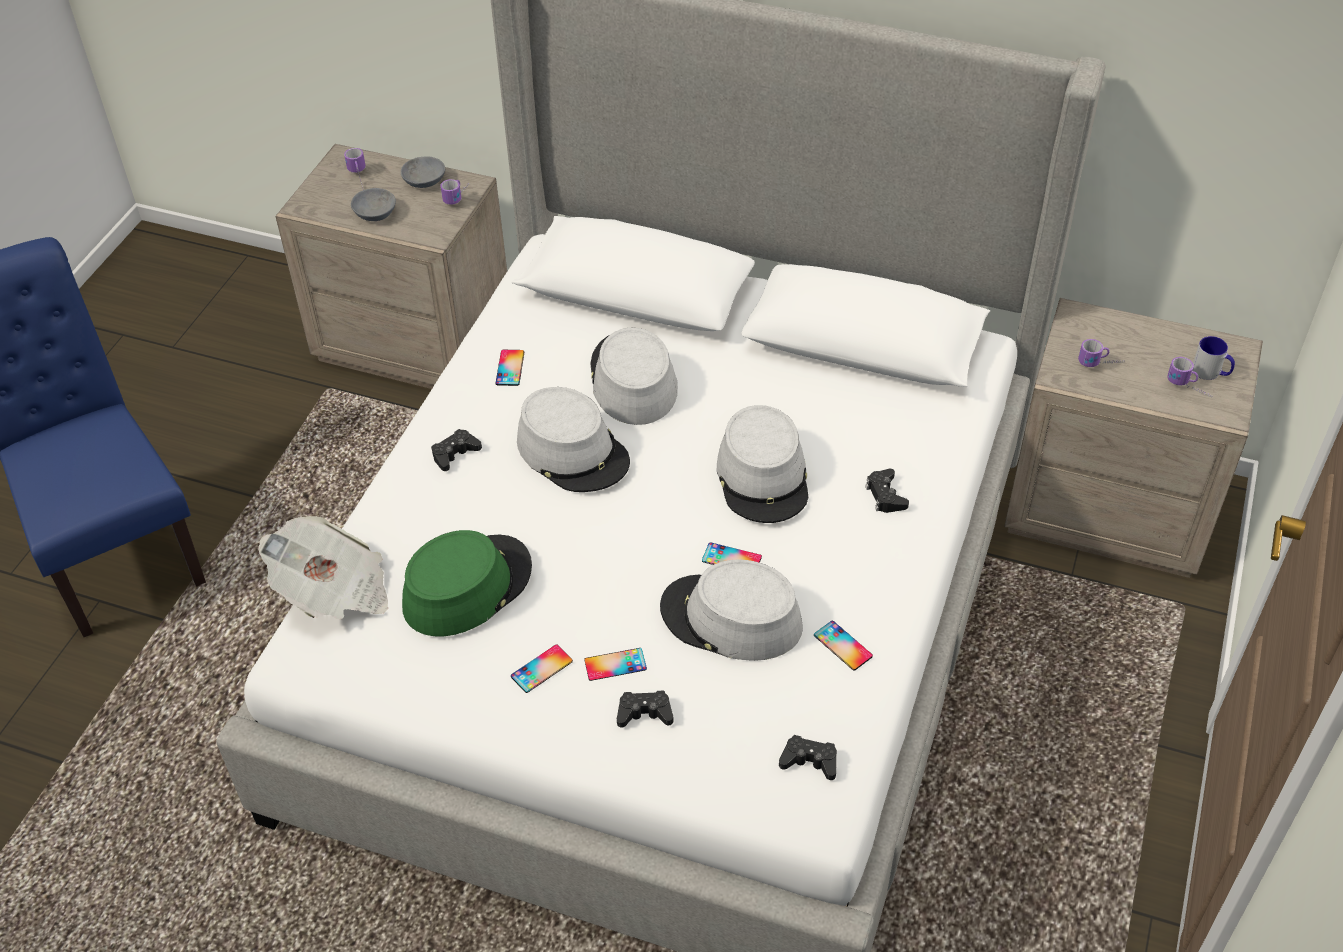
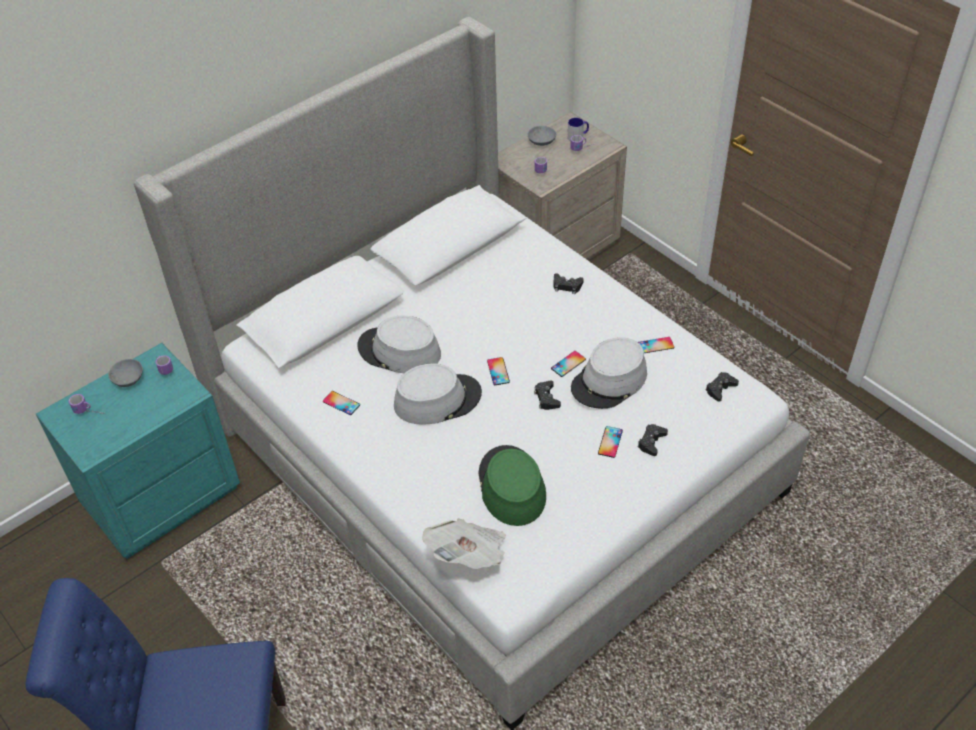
camera: 60 degrees left, 0 degrees up
beige nightstand [275,144,507,389] -> turquoise nightstand [36,343,240,559]
grey bowl [351,188,396,221] -> grey bowl moved to [527,126,556,146]
black game controller [431,429,482,471] -> black game controller moved to [534,380,561,410]
phone [511,644,573,693] -> phone moved to [487,357,510,385]
grey hat [717,405,808,523] -> none

